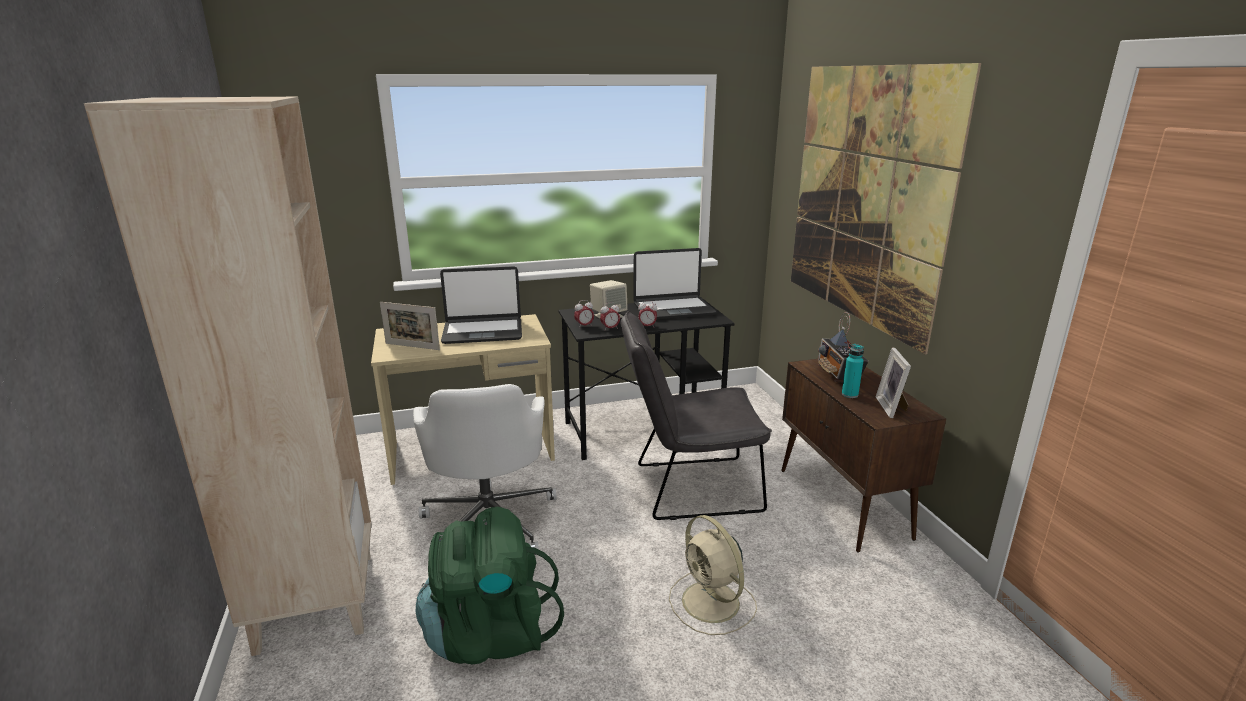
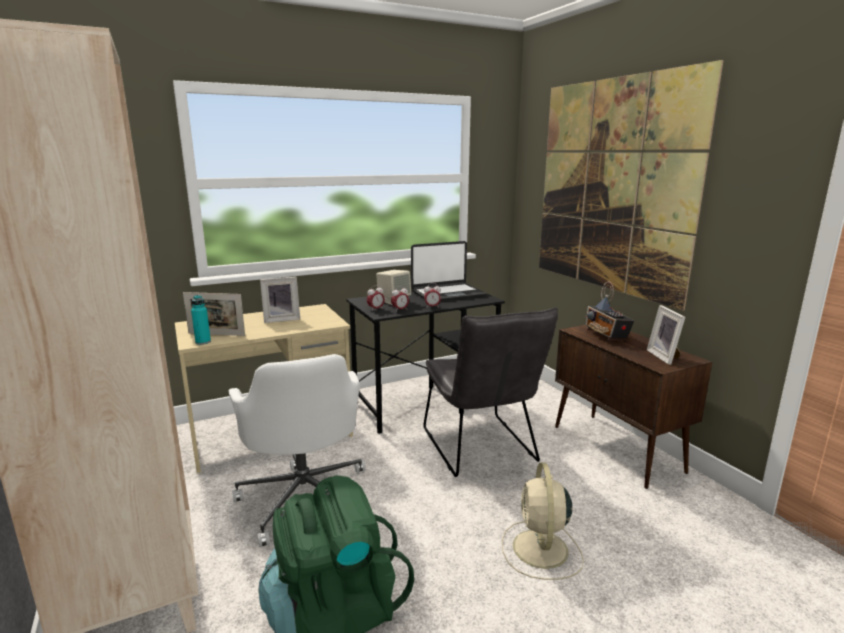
camera: 10 degrees left, 5 degrees down
laptop [440,266,522,344] -> picture frame [260,277,300,323]
grey chair [621,311,772,520] -> grey chair turned 90 degrees counterclockwise [423,307,558,477]
beige fan [669,515,757,635] -> beige fan turned 45 degrees clockwise [502,463,584,580]
turquoise bottle [842,344,864,398] -> turquoise bottle moved to [191,295,211,345]

